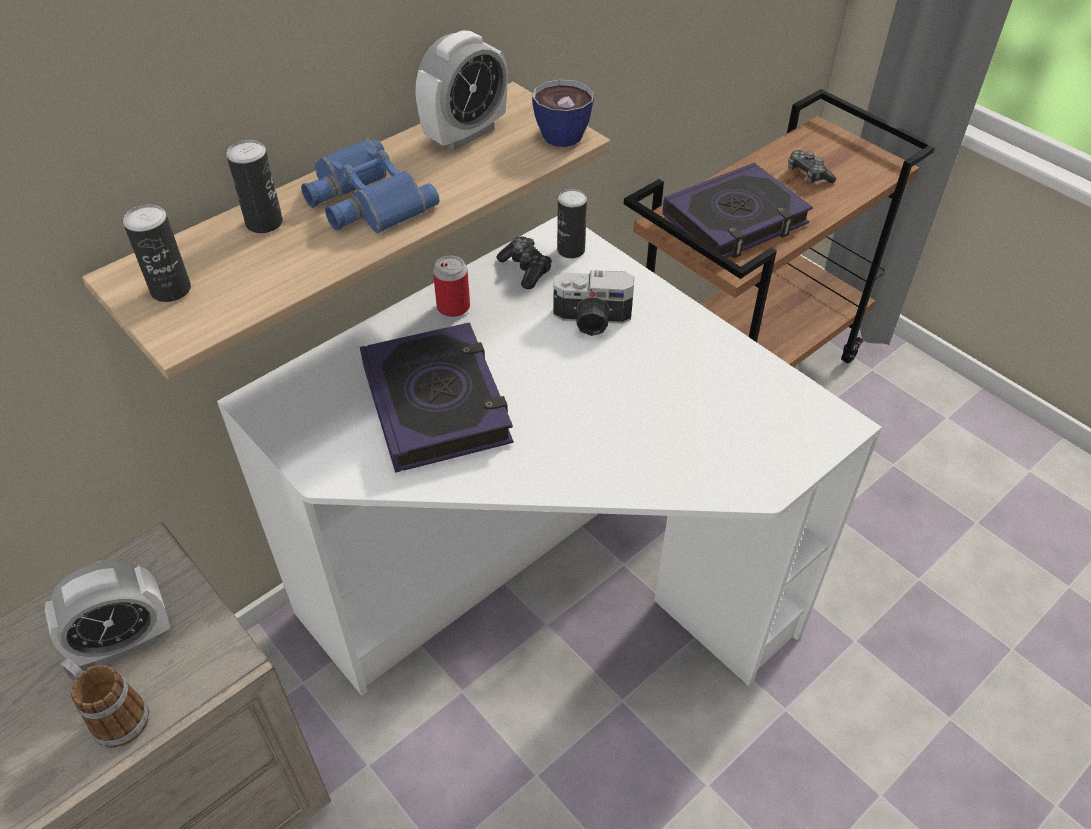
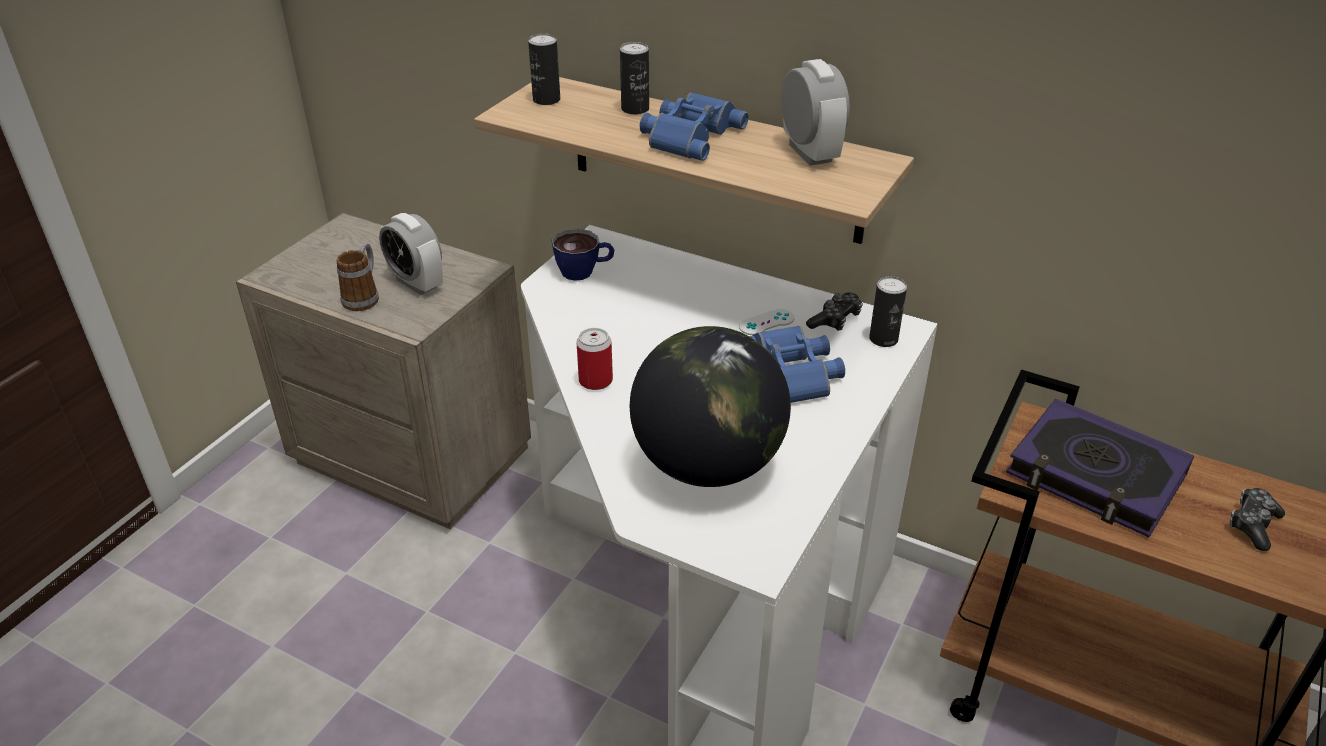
camera: 70 degrees right, 10 degrees down
book [360,322,513,473] -> none
alarm clock [416,30,507,150] -> alarm clock turned 135 degrees counterclockwise [781,59,850,166]
can [433,256,470,317] -> can moved to [576,328,613,390]
cup [532,79,594,147] -> cup moved to [552,228,614,281]
camera [553,270,634,336] -> blue binoculars [750,326,845,403]
none -> globe [630,326,791,487]
none -> white game controller [739,309,795,335]

